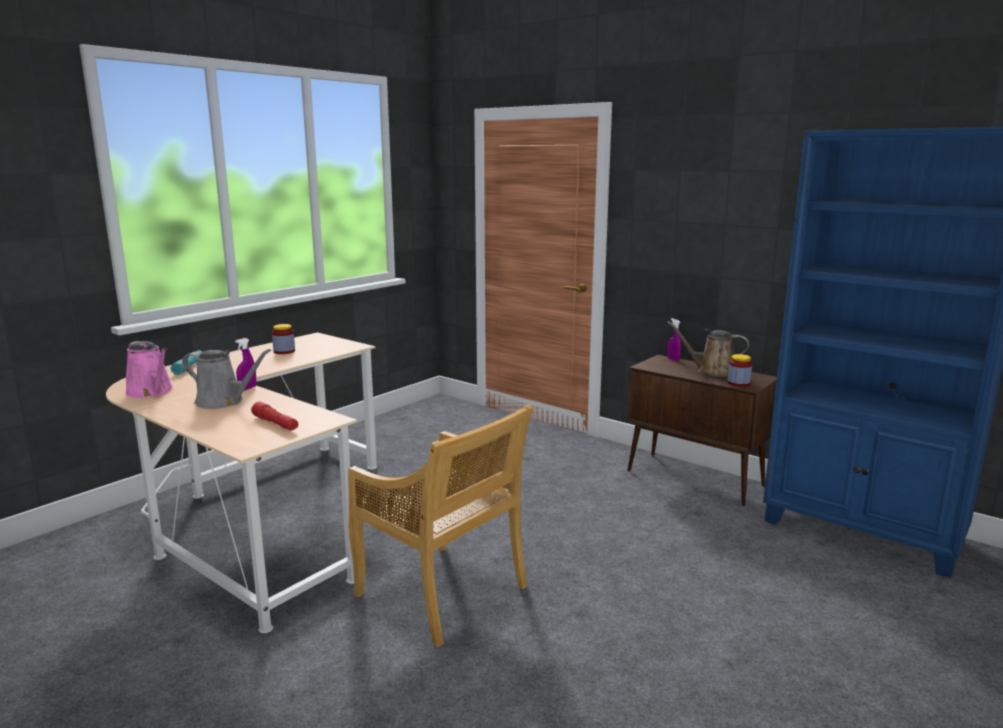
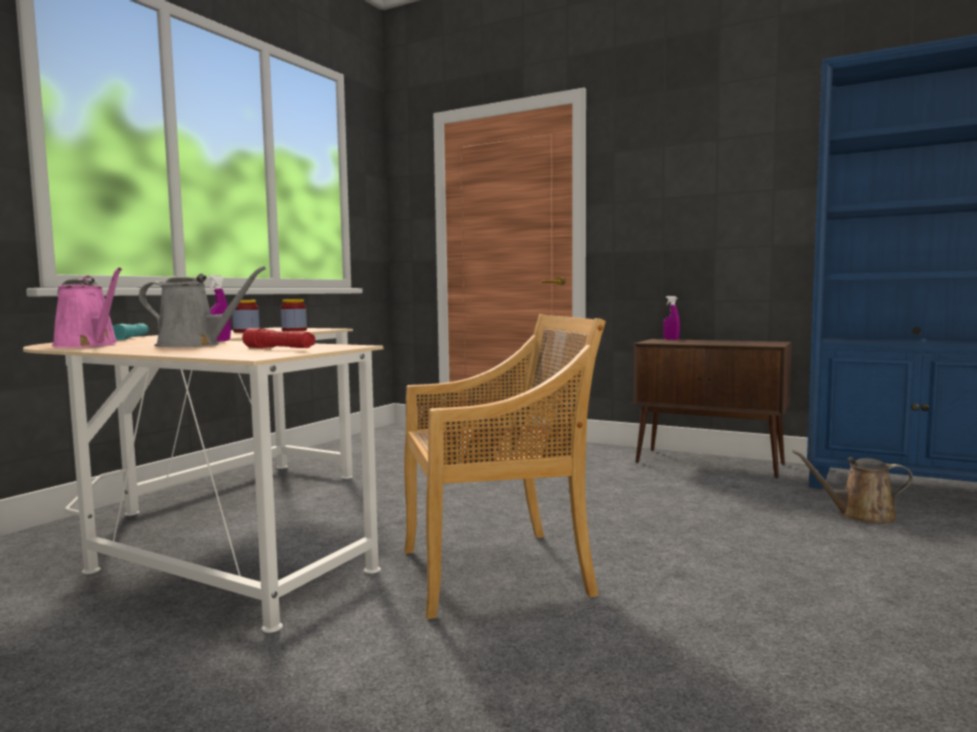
camera: 10 degrees left, 10 degrees down
beige chair [348,405,533,647] -> beige chair turned 45 degrees counterclockwise [404,314,606,619]
brown watering can [667,321,749,377] -> brown watering can moved to [792,450,913,524]
jar [727,354,752,387] -> jar moved to [281,299,307,331]

